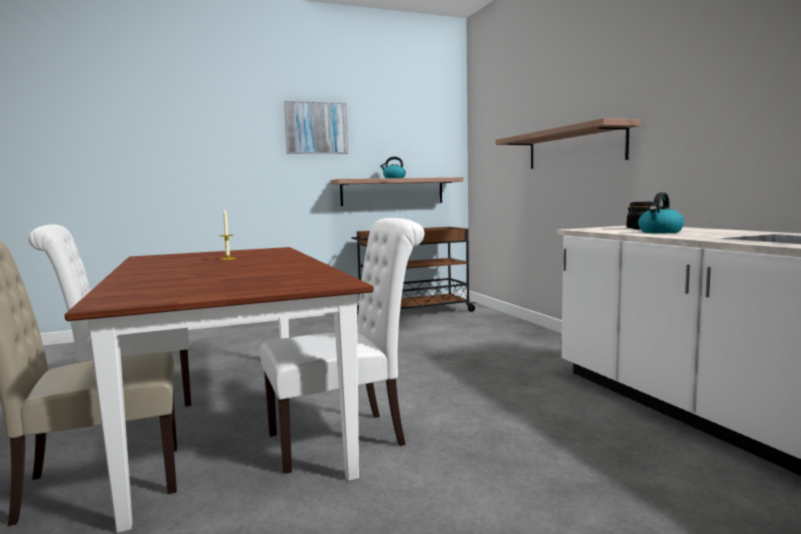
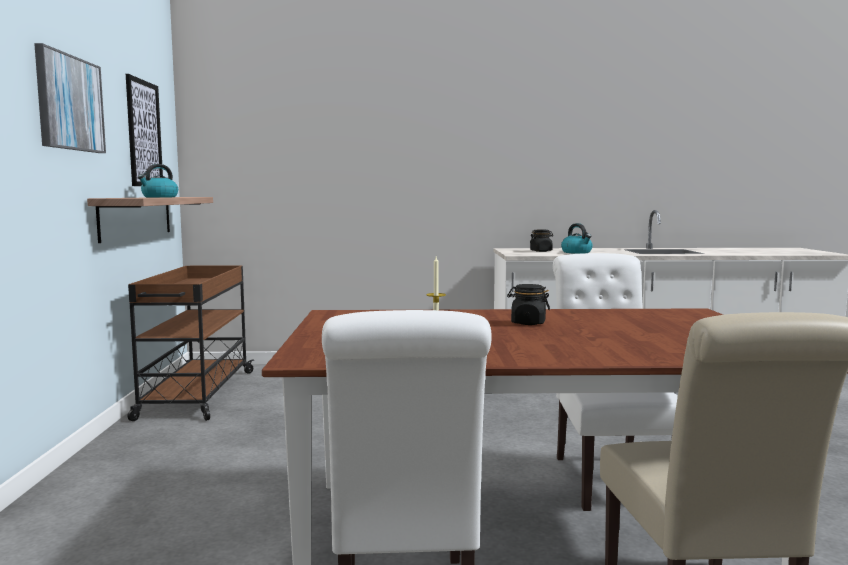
camera: 70 degrees left, 0 degrees up
shelf [496,118,640,169] -> none
none -> picture [126,74,163,186]
none -> black jar [507,284,550,325]

